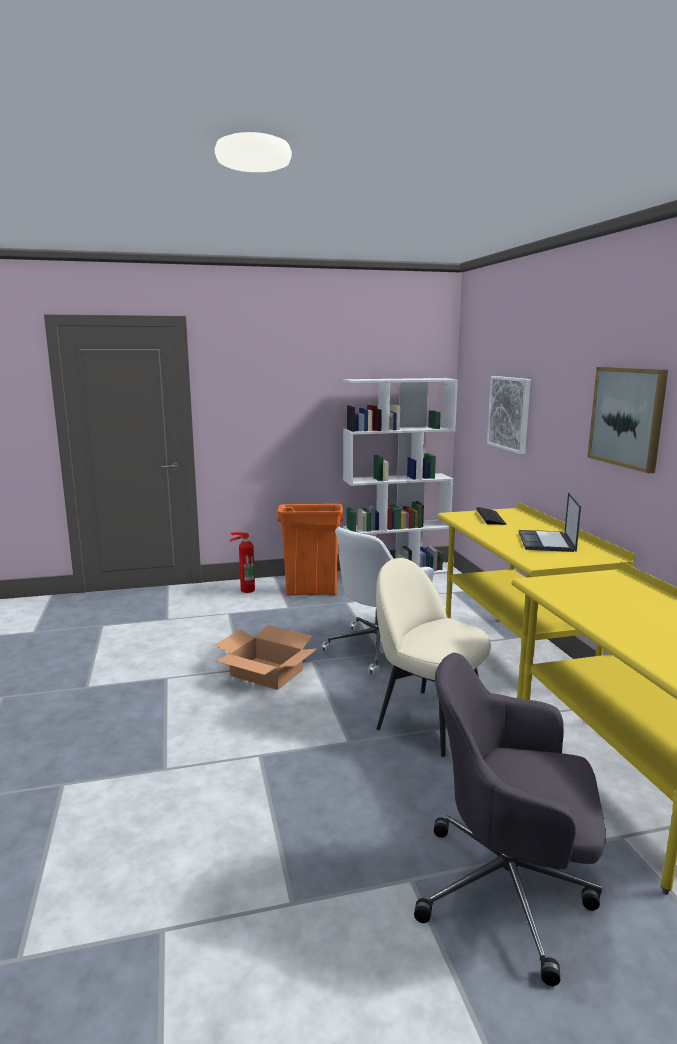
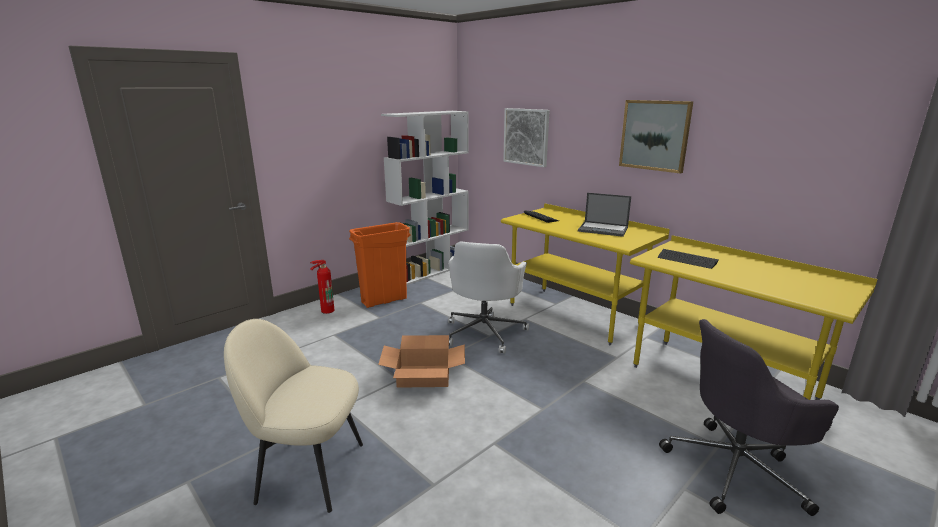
camera: 30 degrees left, 5 degrees up
beige chair [376,558,491,757] -> beige chair moved to [224,319,363,513]
laptop [519,492,581,552] -> laptop turned 45 degrees counterclockwise [578,193,631,237]
none -> keyboard [658,249,719,269]

